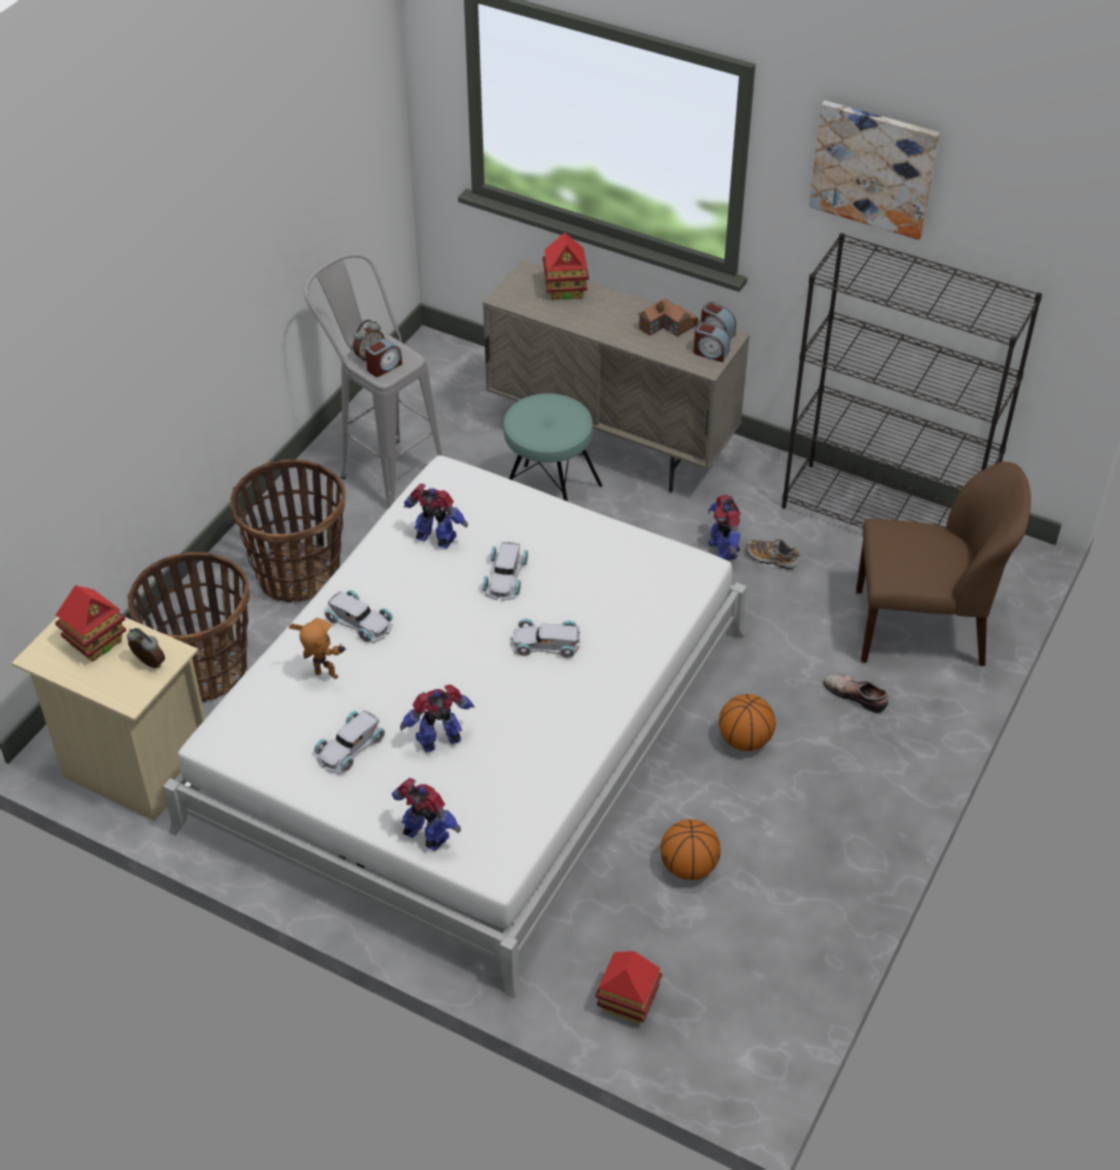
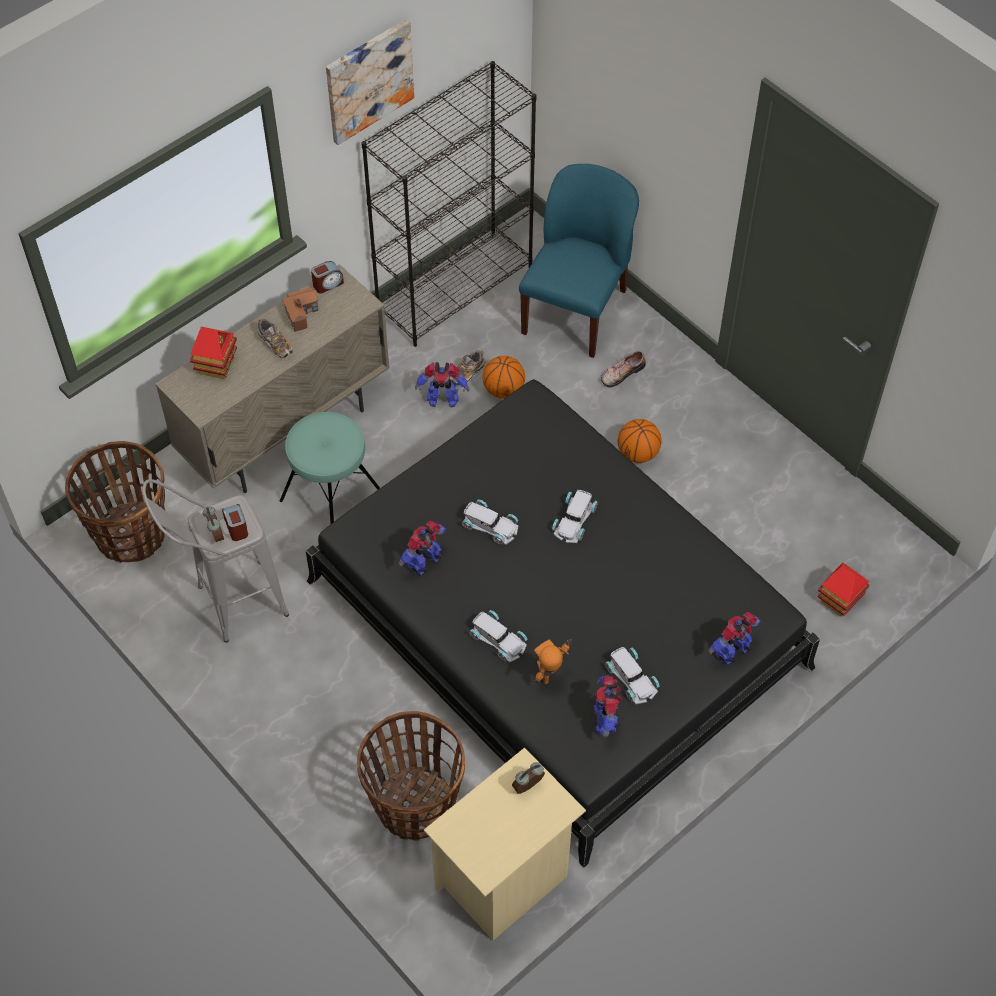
camera: 70 degrees left, 10 degrees up
toy house [55,585,126,662] -> none
white bed [163,455,747,999] -> black bed [305,379,820,867]
basket [230,460,345,603] -> basket moved to [65,441,166,563]
white toy car [325,590,393,643] -> white toy car turned 75 degrees clockwise [469,610,527,662]
toy robot [400,685,474,752] -> toy robot moved to [594,675,622,737]
basketball [660,819,721,880] -> basketball moved to [482,356,525,399]
alarm clock [694,322,730,362] -> none
brown chair [856,462,1031,666] -> blue chair [519,164,639,358]
none -> shoe [258,318,293,358]

